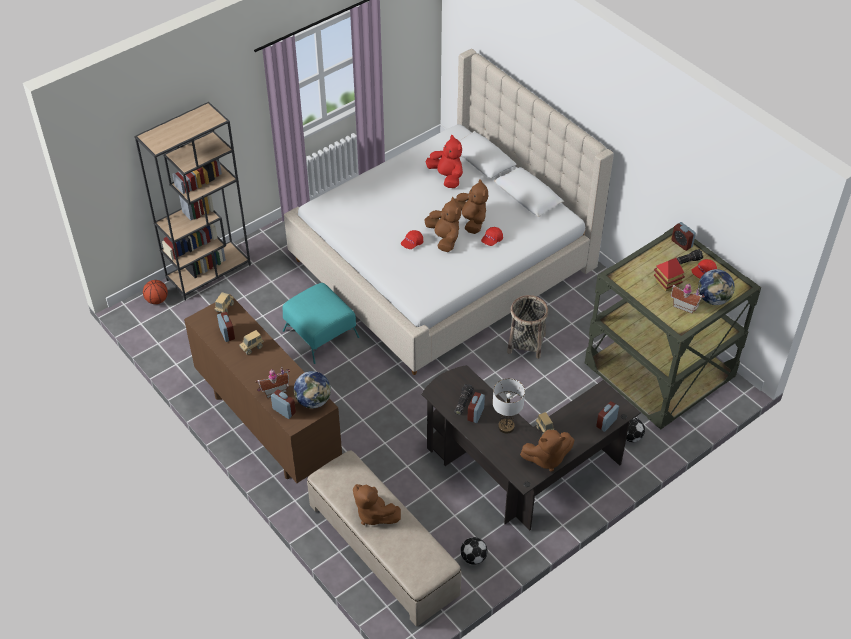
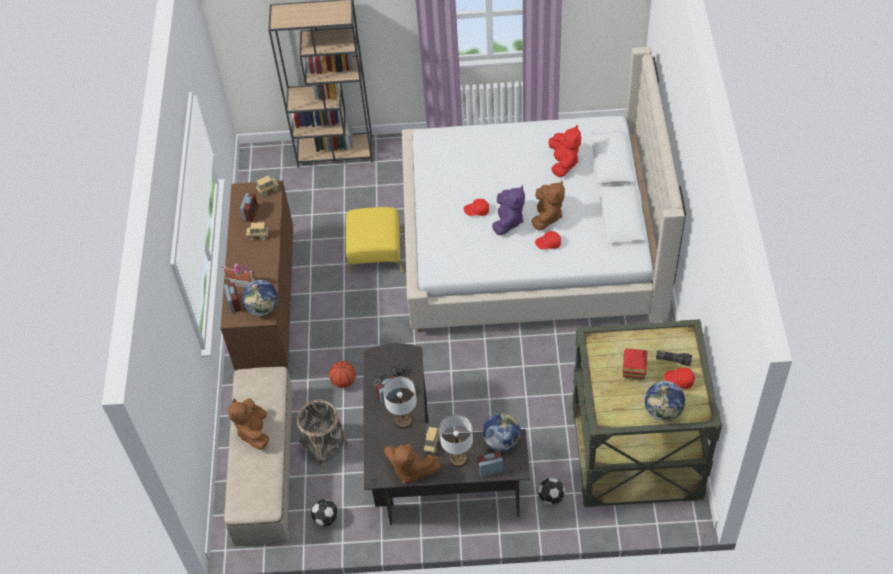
camera: 40 degrees right, 5 degrees up
basketball [143,280,168,304] -> basketball moved to [329,361,356,388]
turquoise ottoman [282,283,359,364] -> yellow ottoman [346,207,403,277]
brown plush toy [424,197,461,252] -> purple plush toy [492,185,525,235]
basket [507,295,548,359] -> basket moved to [297,400,349,468]
toy house [671,283,705,314] -> none
alarm clock [672,222,696,251] -> none
none -> table lamp [439,415,473,467]
none -> globe [483,413,521,451]

